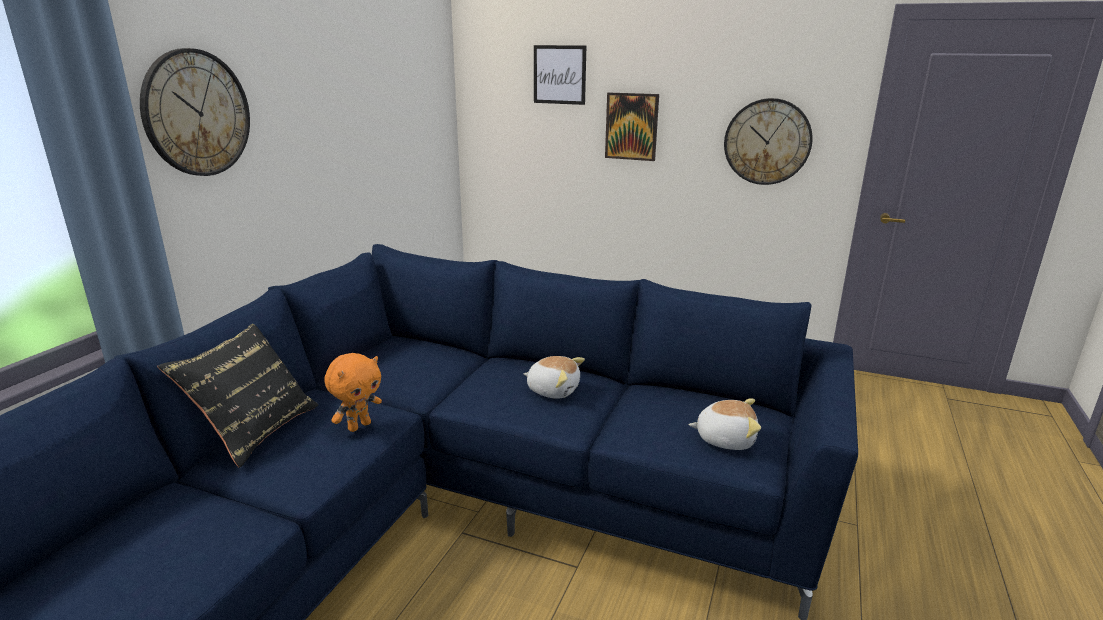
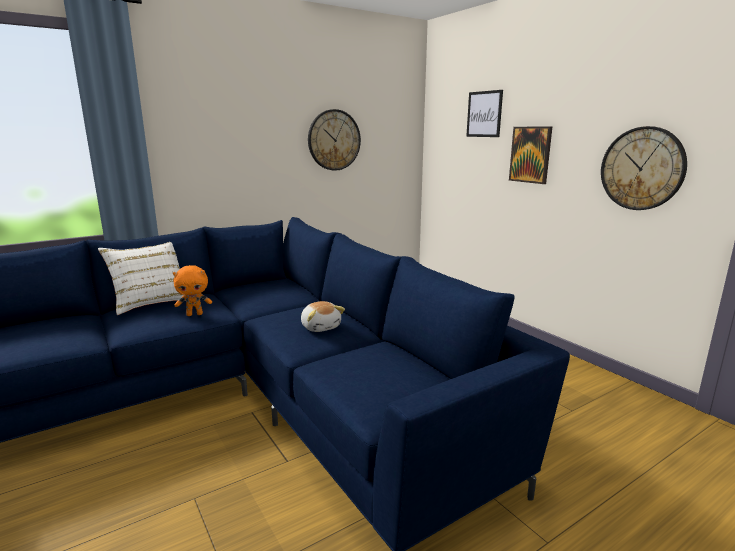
camera: 35 degrees right, 5 degrees down
wall clock [140,48,250,176] -> wall clock moved to [308,109,361,170]
black pillow [158,324,318,468] -> white pillow [98,242,186,315]
plush toy [689,399,761,450] -> none

